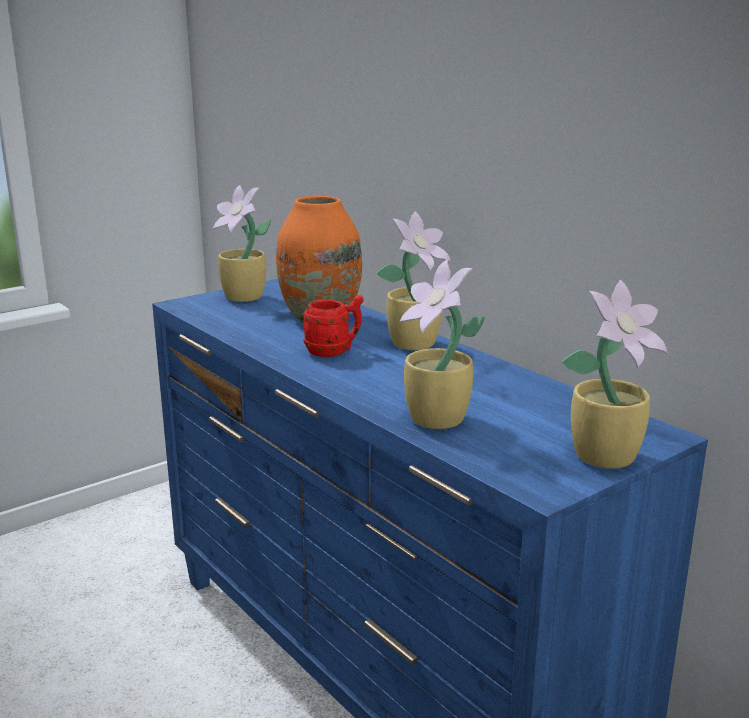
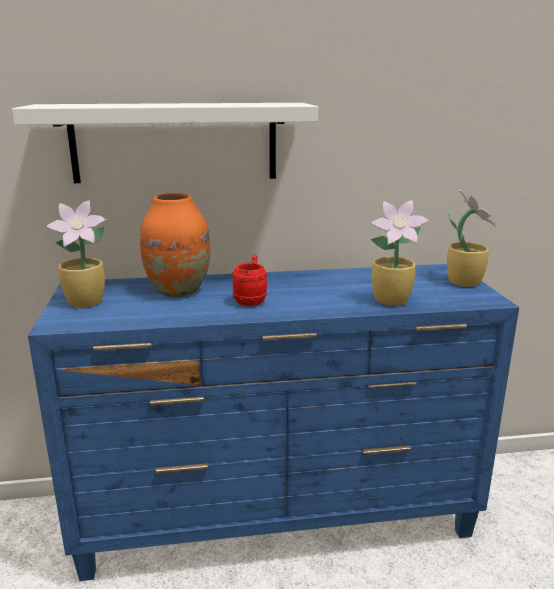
camera: 60 degrees left, 0 degrees up
potted plant [377,212,451,350] -> none
none -> white shelf [12,103,318,183]

